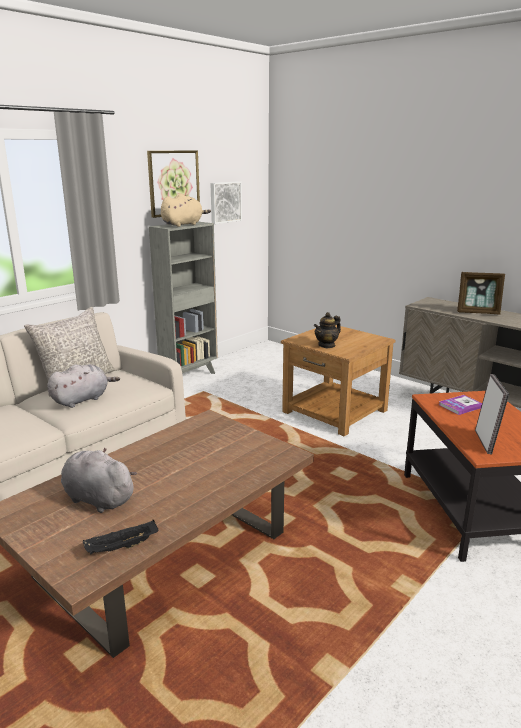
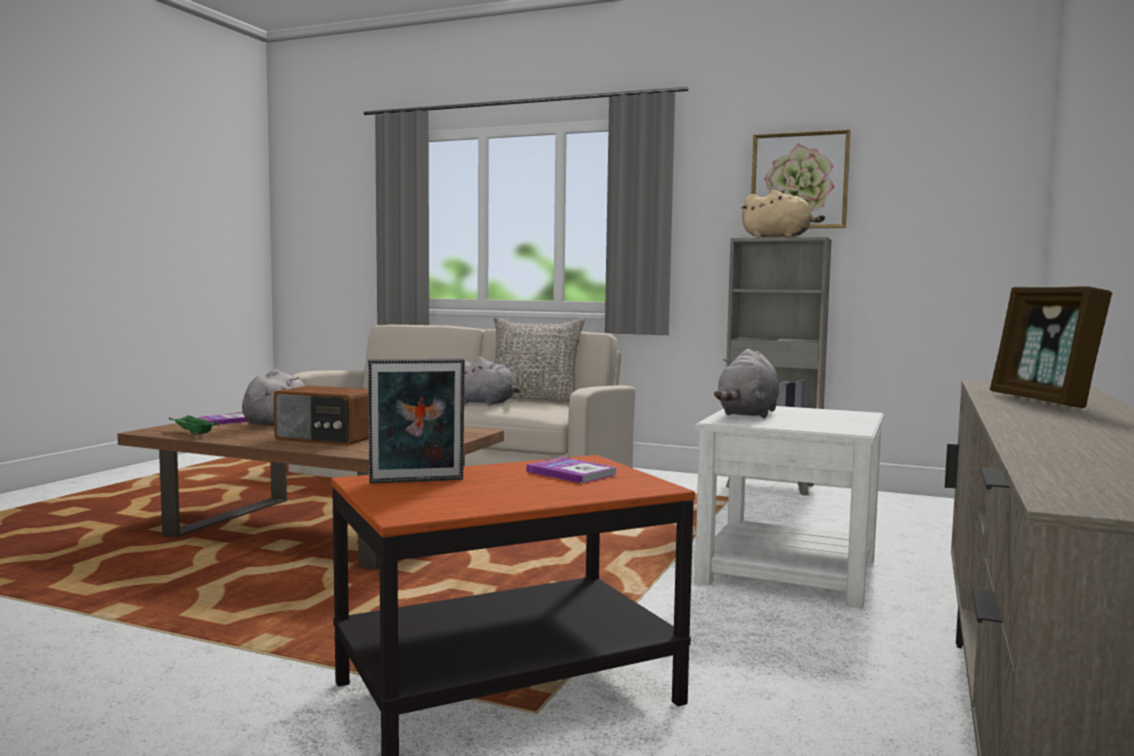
camera: 70 degrees right, 15 degrees down
black tray [83,520,158,554] -> green tray [169,415,218,435]
picture [210,181,242,224] -> none
brown side table [281,325,396,436] -> white side table [695,406,884,609]
teapot [314,312,341,348] -> grey plush toy [714,349,779,418]
none -> book [198,413,248,425]
none -> radio [274,386,369,446]

